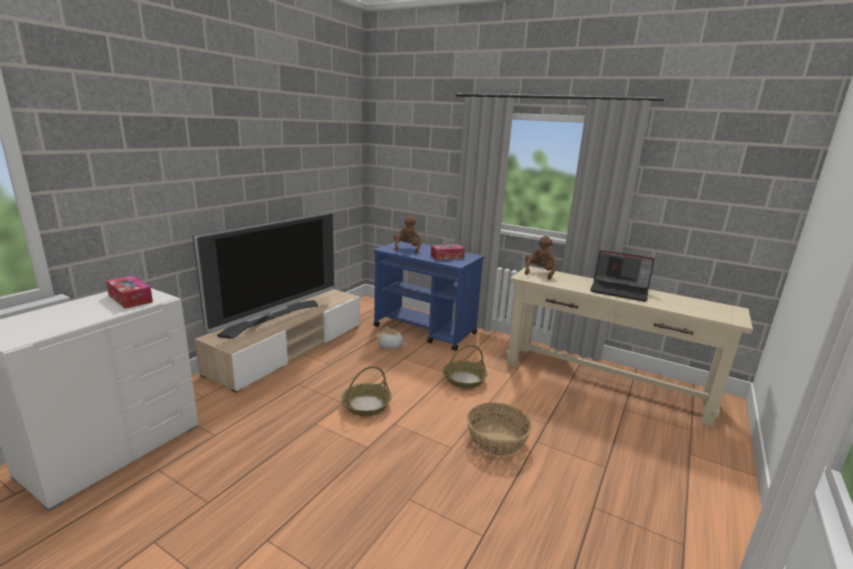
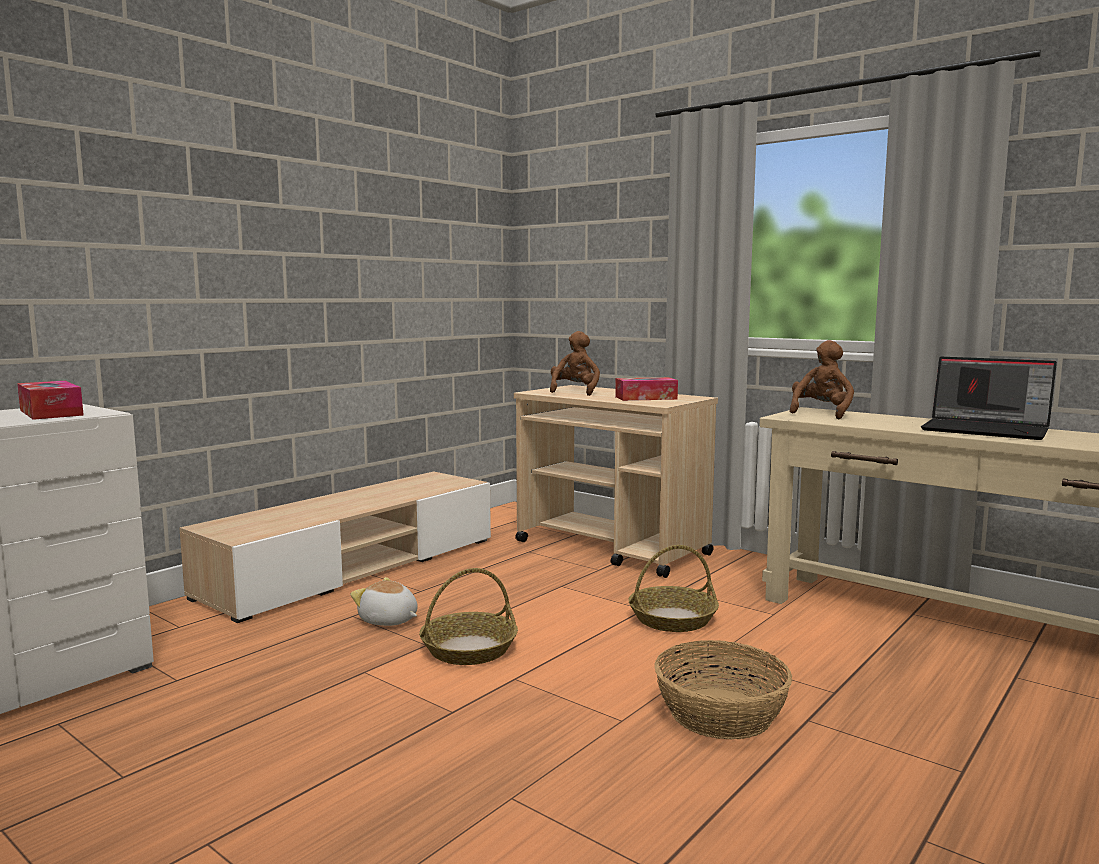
camera: 10 degrees right, 10 degrees down
television [193,212,334,339] -> none
blue cart [373,241,484,351] -> beige cart [514,385,718,578]
plush toy [376,326,405,349] -> plush toy moved to [350,577,418,626]

